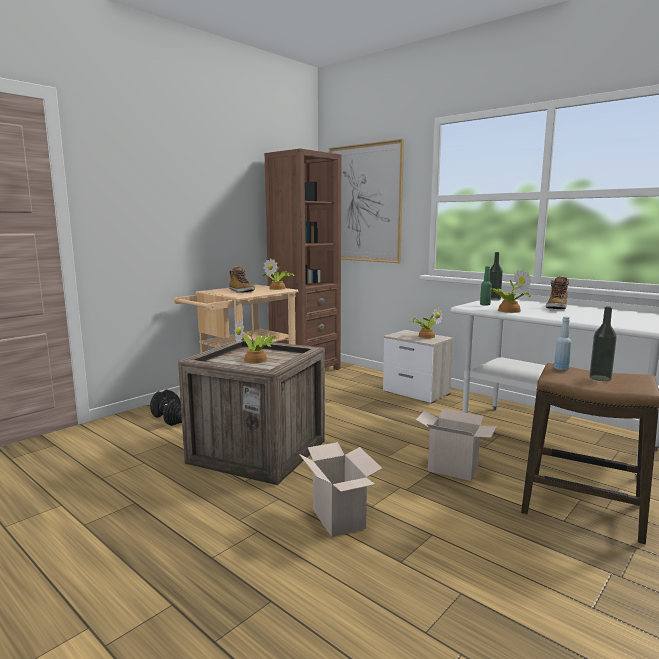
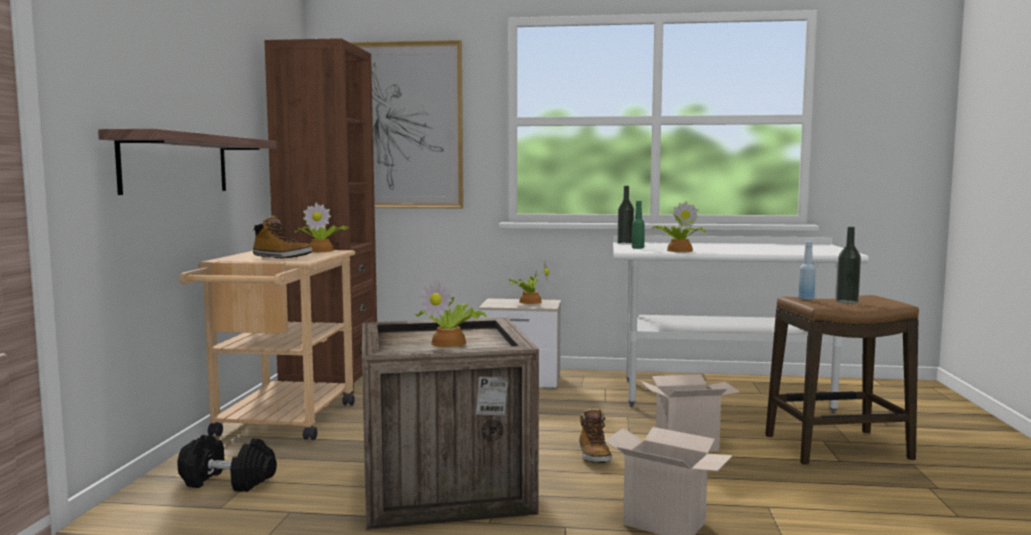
camera: 35 degrees left, 5 degrees down
boot [545,276,569,309] -> boot moved to [579,408,612,463]
none -> shelf [98,129,277,195]

